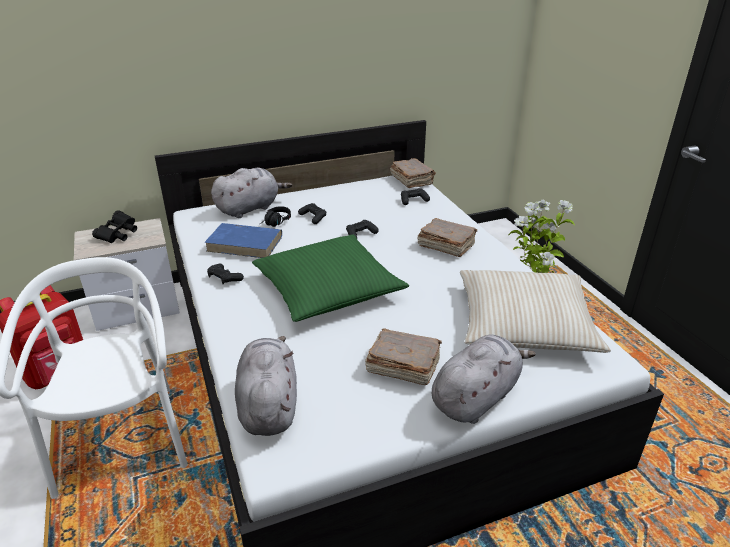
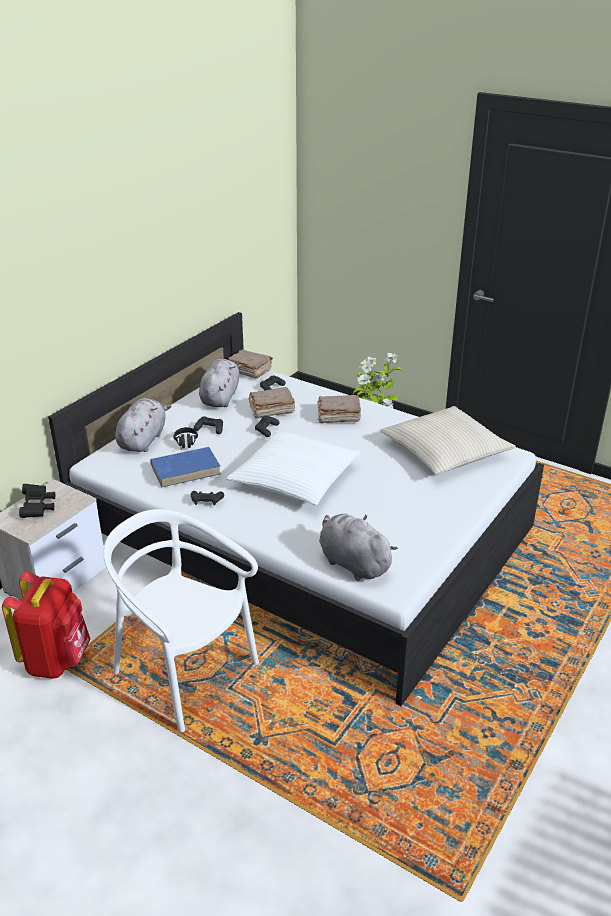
camera: 35 degrees left, 0 degrees up
green pillow [252,234,409,322] -> white pillow [226,430,361,505]
brown book [365,328,442,385] -> brown book moved to [249,387,295,419]
grey plush toy [432,334,536,424] -> grey plush toy moved to [199,359,241,407]

